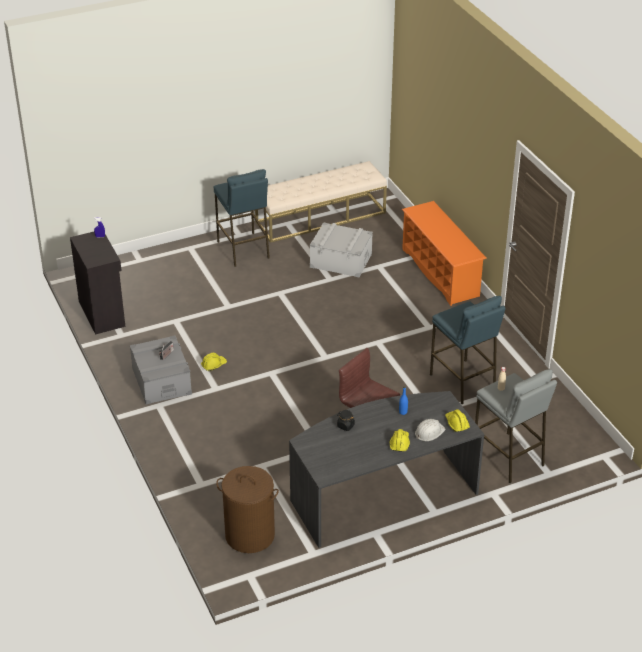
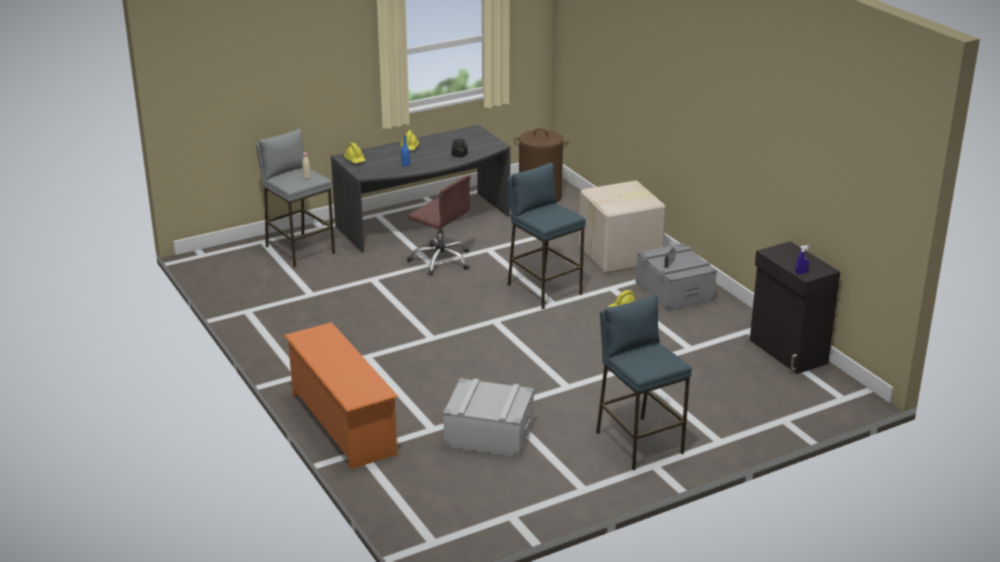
camera: 175 degrees right, 10 degrees down
beige bench [255,161,387,243] -> none
white hard hat [415,419,446,441] -> none
blue stool [430,296,505,404] -> blue stool moved to [507,163,586,309]
none -> cardboard box [579,180,666,273]

